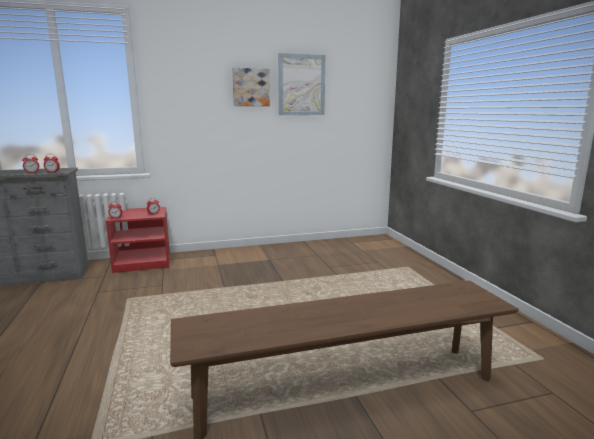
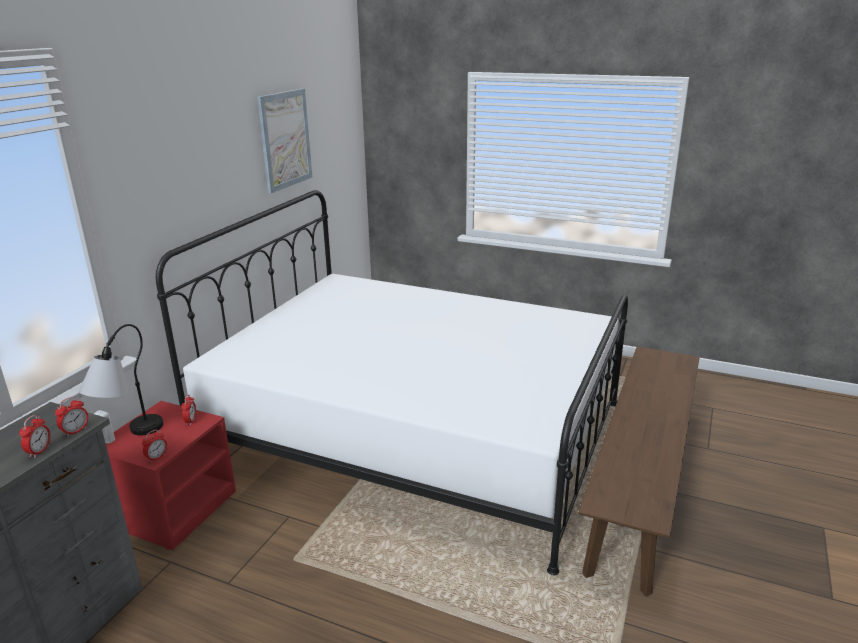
camera: 50 degrees left, 10 degrees up
picture [232,68,270,106] -> none
none -> table lamp [79,324,163,435]
none -> white bed [156,190,628,575]

